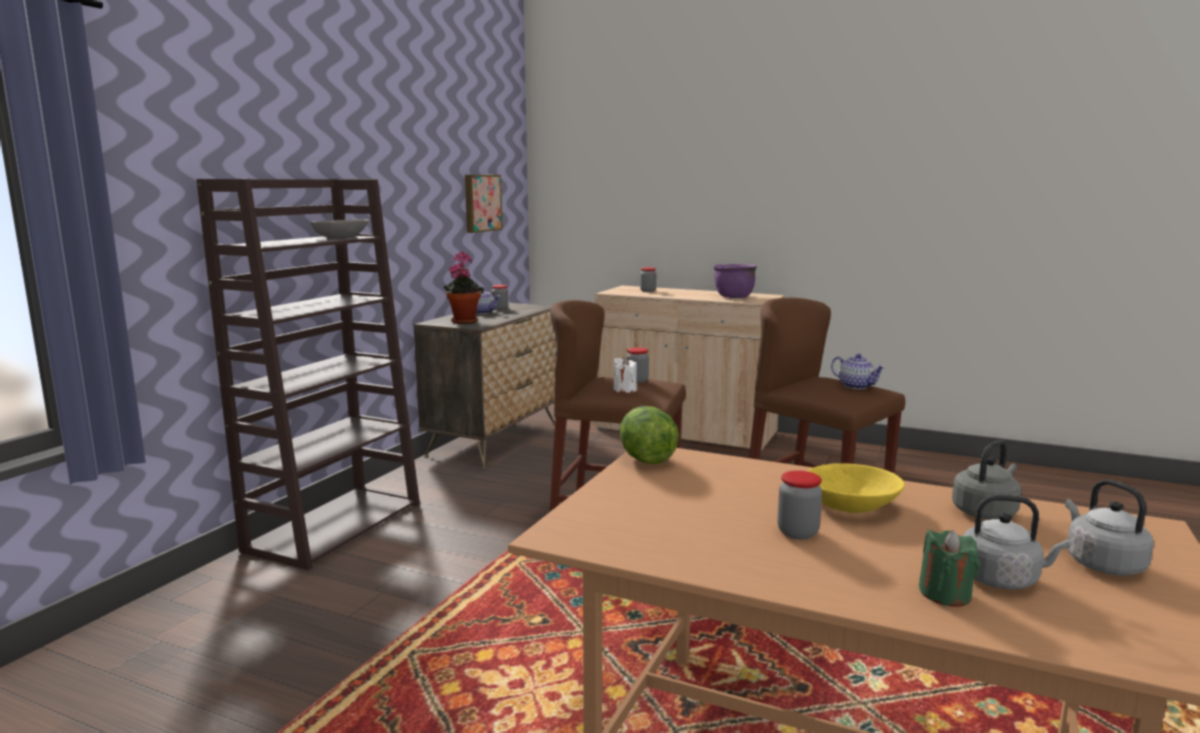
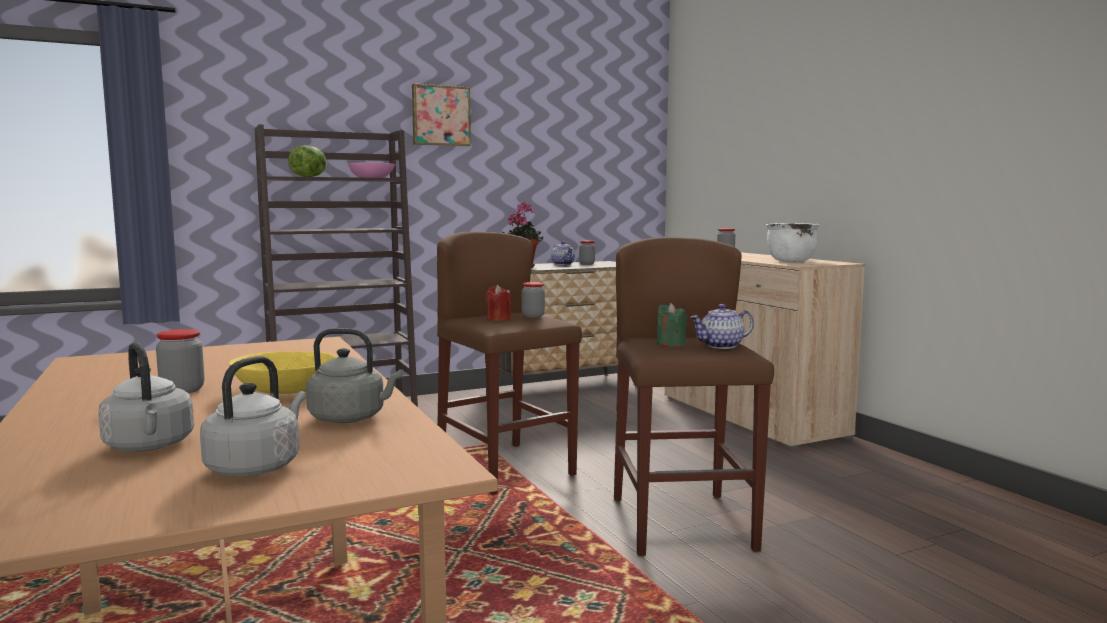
camera: 40 degrees right, 5 degrees down
grey bowl [310,220,369,238] -> pink bowl [348,162,395,178]
picture [465,175,503,233] -> picture moved to [412,84,471,146]
white candle [614,357,637,393] -> red candle [485,285,511,321]
lettuce [619,406,679,464] -> lettuce moved to [288,145,327,177]
purple cooking pot [713,264,757,298] -> white cooking pot [766,223,819,262]
teapot [831,354,885,389] -> teapot turned 75 degrees clockwise [690,304,754,349]
green candle [919,530,980,607] -> green candle moved to [657,303,687,347]

